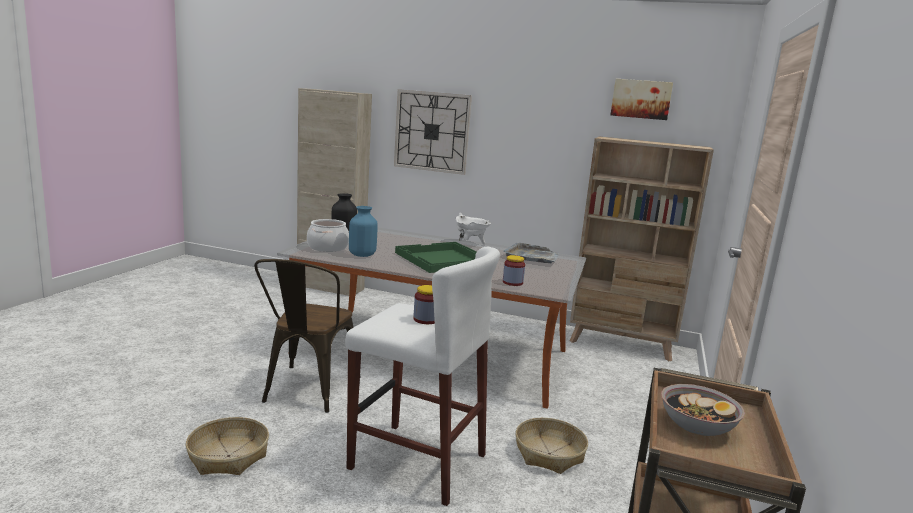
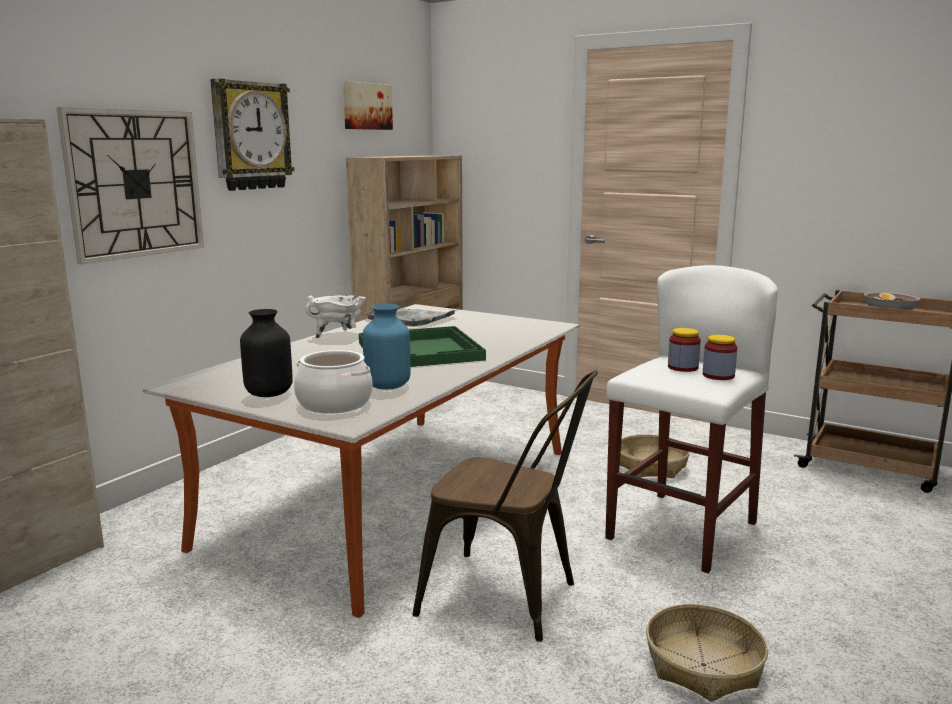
camera: 75 degrees left, 0 degrees up
jar [503,255,525,286] -> jar moved to [703,335,737,380]
none -> wall clock [210,79,295,191]

